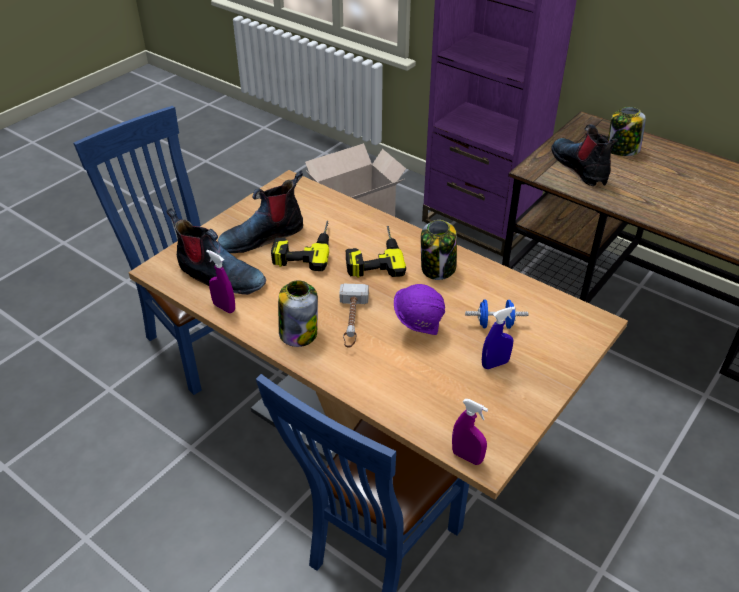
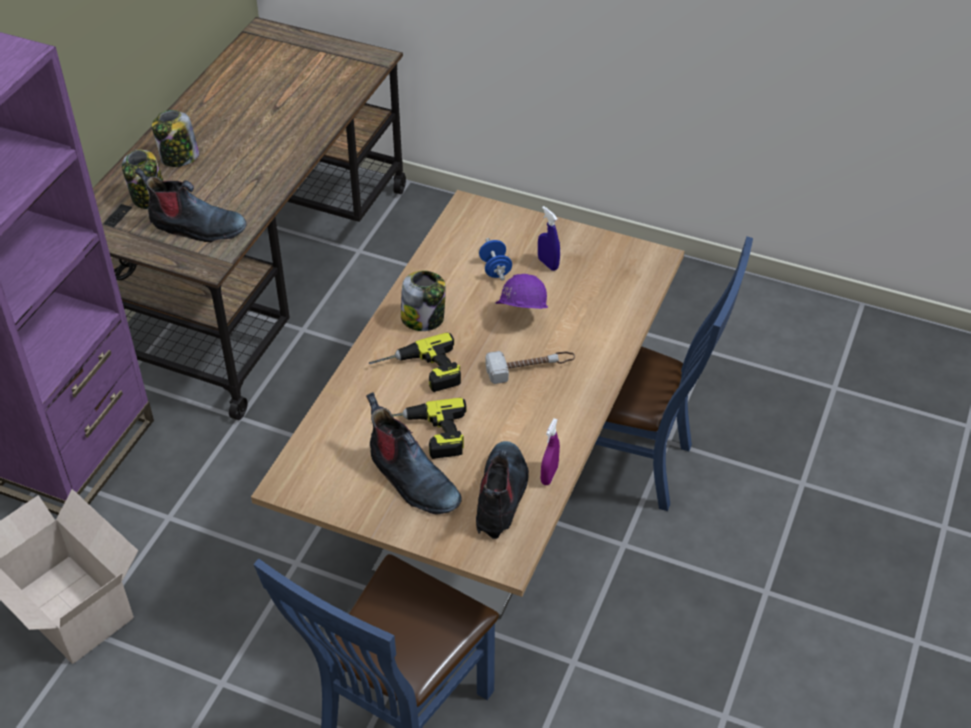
camera: 105 degrees left, 5 degrees up
jar [278,280,318,347] -> jar moved to [152,110,199,167]
purple spray bottle [452,399,488,465] -> none
boot [551,124,618,187] -> boot turned 135 degrees counterclockwise [135,167,247,242]

